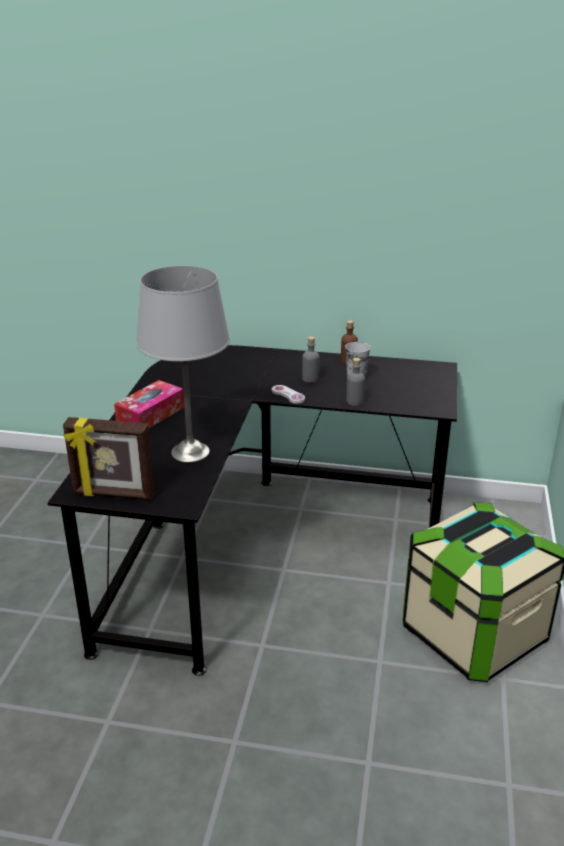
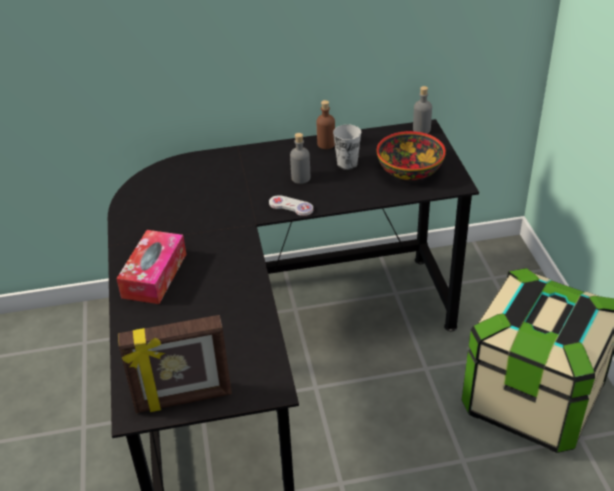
camera: 20 degrees left, 10 degrees up
grey table lamp [136,265,230,463] -> none
grey bottle [346,358,365,406] -> grey bottle moved to [413,86,432,134]
none -> bowl [377,131,446,180]

